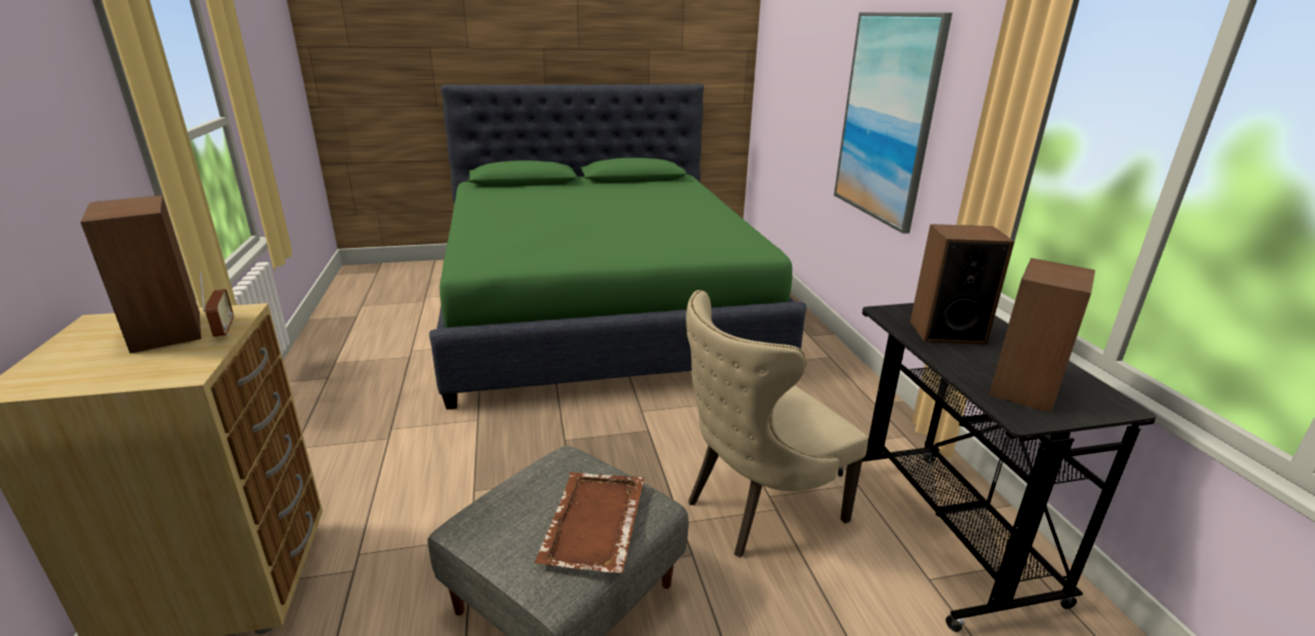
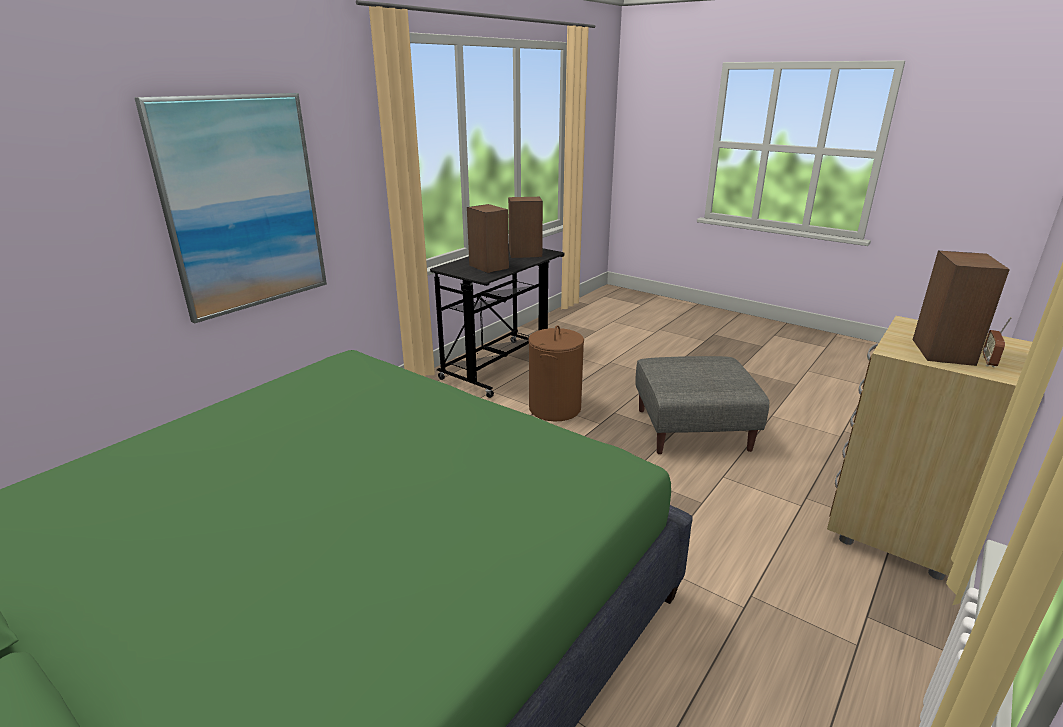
camera: 130 degrees left, 0 degrees up
radio [199,272,234,338] -> radio moved to [982,317,1012,368]
brown tray [535,472,644,573] -> none
beige chair [686,290,868,558] -> brown laundry basket [528,325,584,421]

